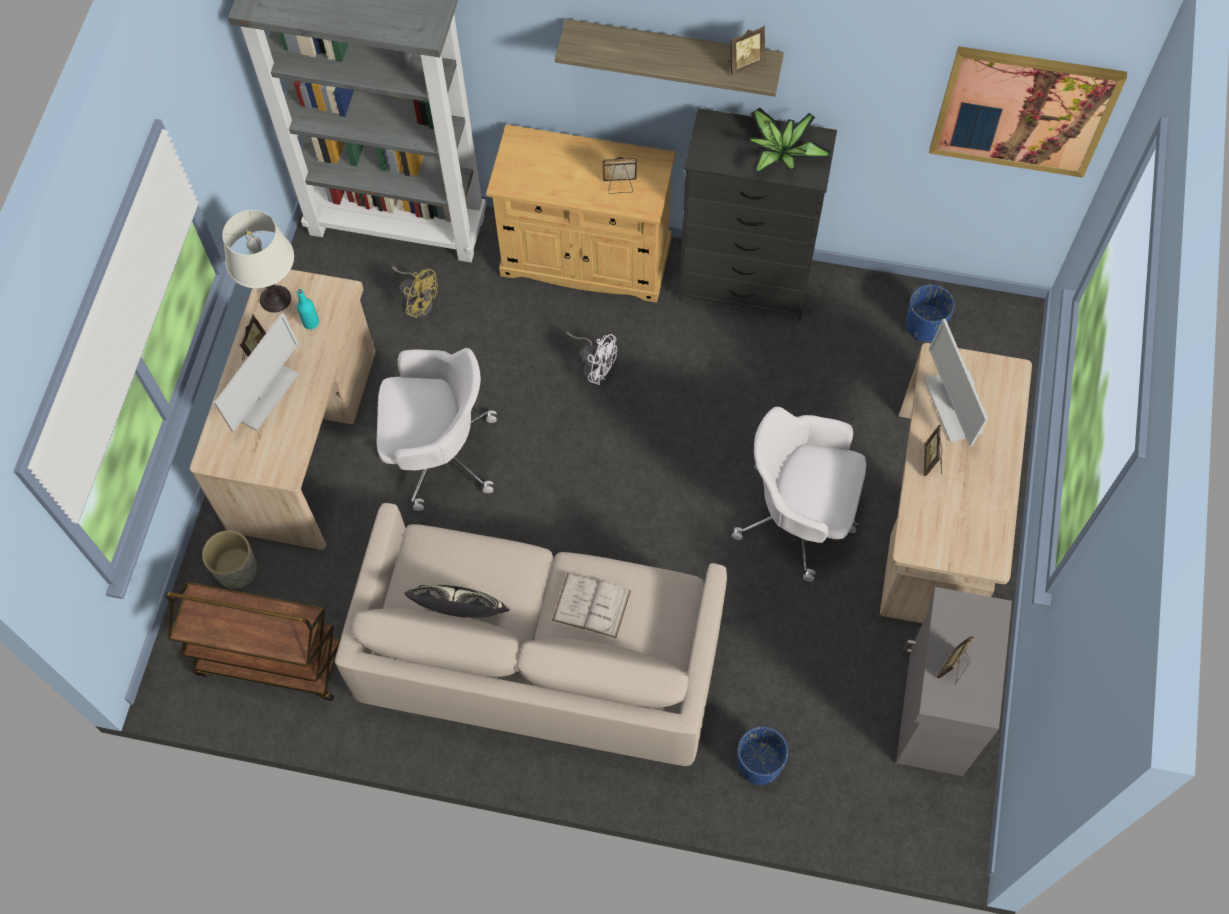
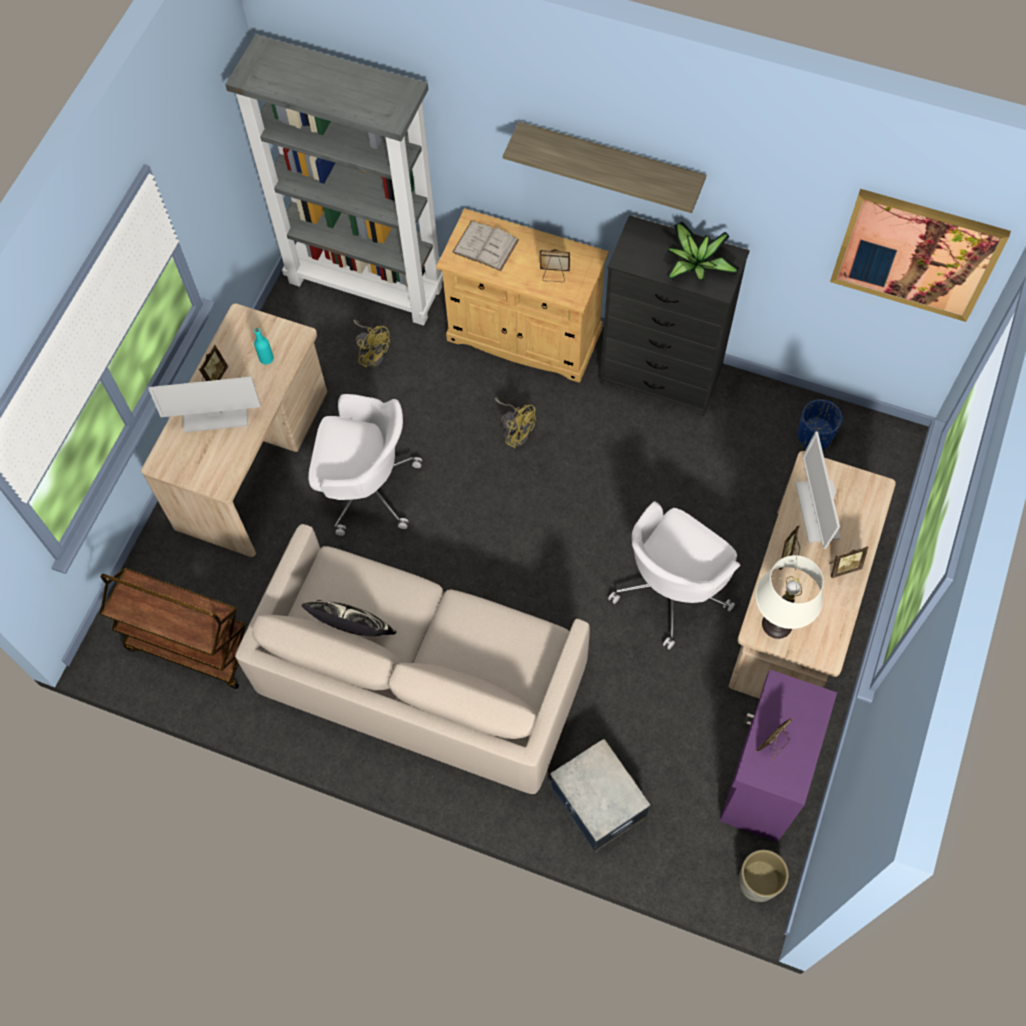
camera: 10 degrees right, 0 degrees up
grey planter [202,530,257,589] -> grey planter moved to [739,850,789,902]
monitor [214,313,299,432] -> monitor turned 45 degrees clockwise [148,376,261,432]
white table lamp [222,210,294,313] -> white table lamp moved to [755,555,824,639]
white book [552,574,631,638] -> white book moved to [452,221,519,271]
white fan [566,332,617,385] -> yellow fan [495,398,536,448]
picture frame [728,26,765,76] -> picture frame moved to [829,546,868,578]
white office chair [732,406,866,582] -> white office chair turned 75 degrees counterclockwise [608,502,740,650]
blue planter [737,726,788,785] -> storage box [550,739,651,853]
grey cabinet [896,587,1012,776] -> purple cabinet [720,670,837,842]

